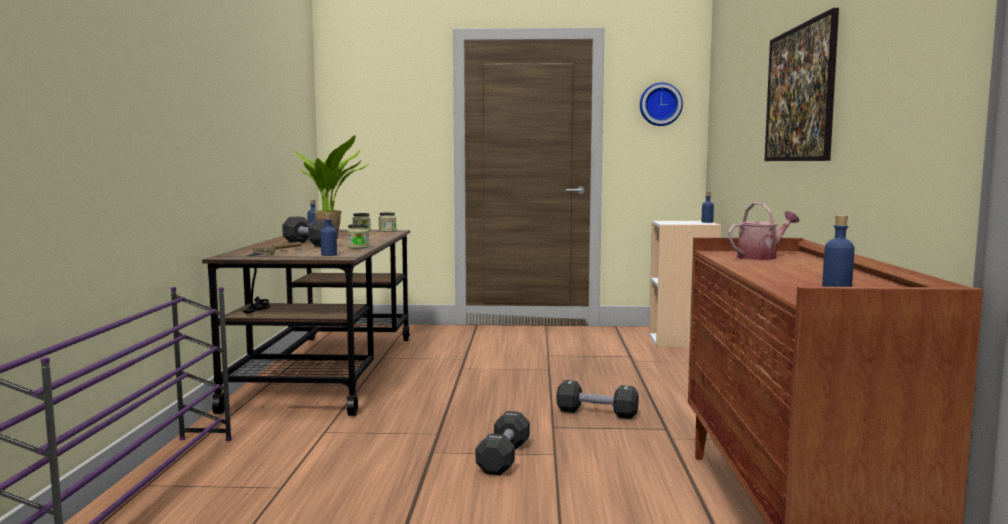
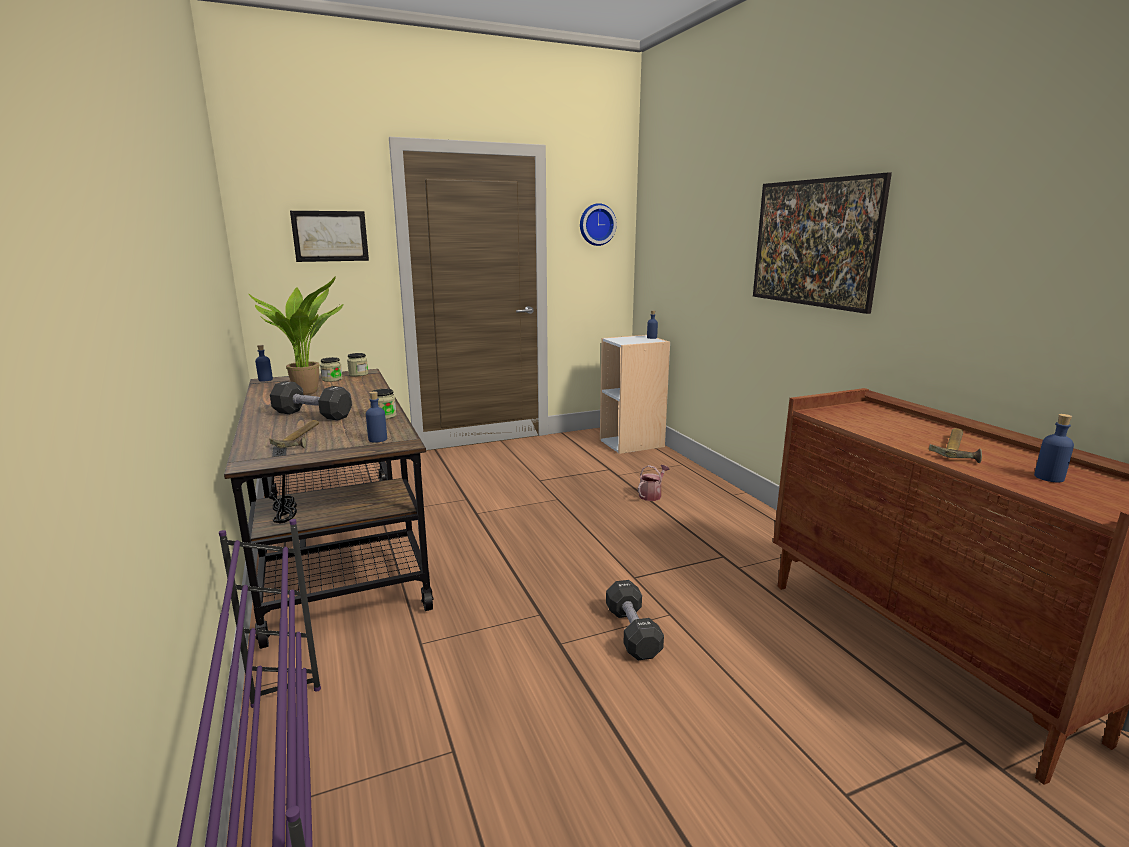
camera: 25 degrees left, 10 degrees up
black dumbbell [556,380,639,419] -> none
watering can [728,202,800,260] -> watering can moved to [638,465,670,501]
none -> picture [290,211,369,262]
none -> hammer [929,428,982,463]

